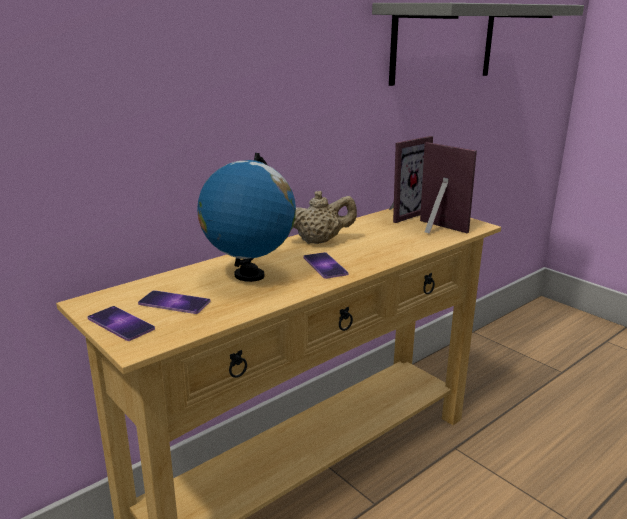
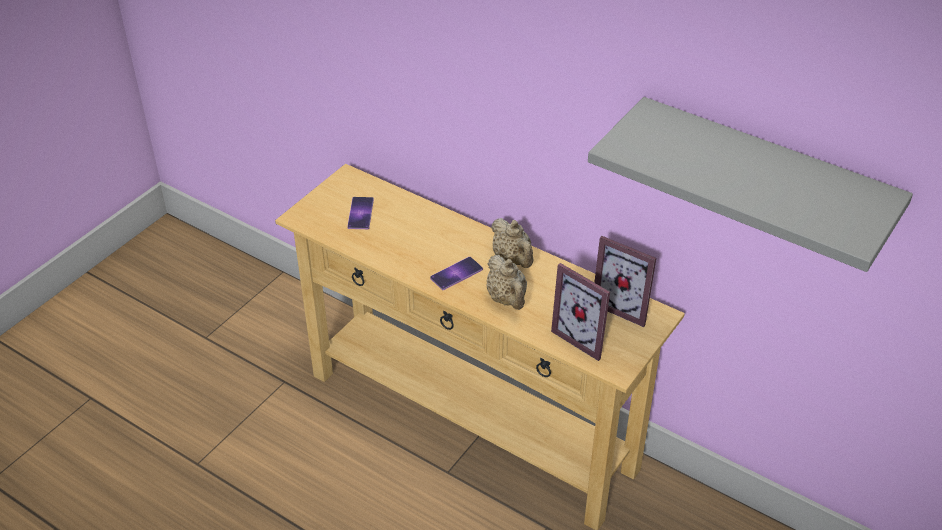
camera: 75 degrees right, 20 degrees up
phone [87,306,155,341] -> none
globe [197,153,296,282] -> none
picture frame [420,142,477,234] -> picture frame turned 105 degrees clockwise [551,263,610,361]
none -> beige teapot [486,255,527,310]

